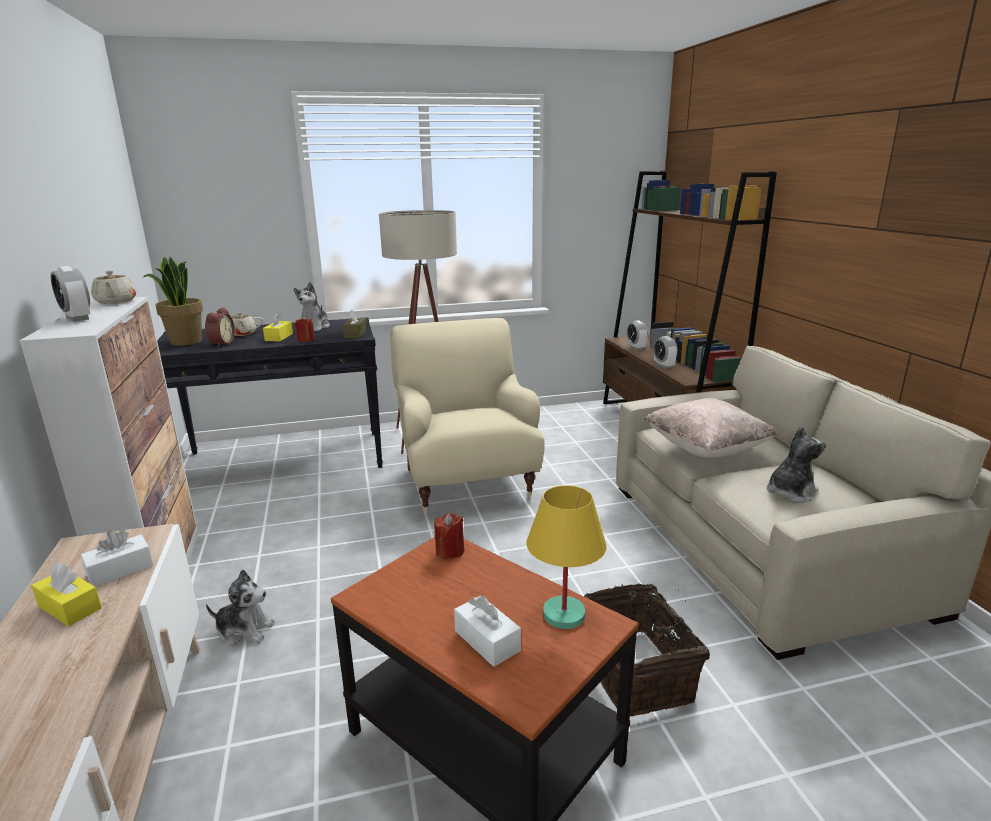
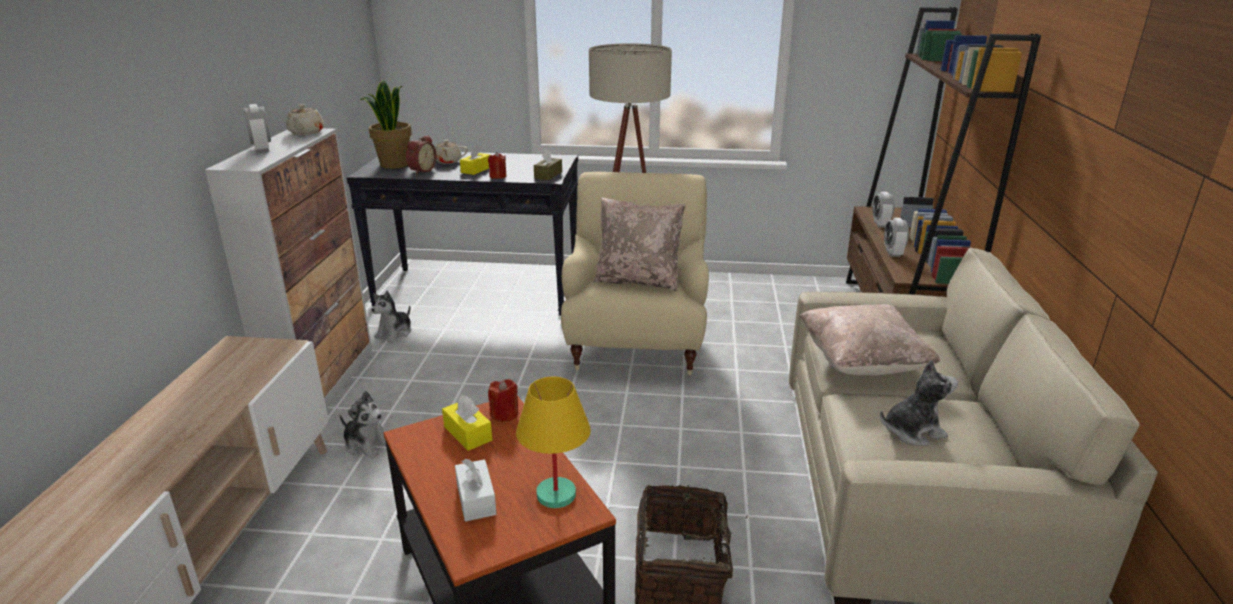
camera: 20 degrees right, 5 degrees up
yellow tissue box [31,563,102,626] -> yellow tissue box moved to [442,395,492,451]
white tissue box [81,530,153,587] -> none
plush toy [294,282,330,331] -> plush toy moved to [371,291,411,343]
none -> beige pillow [593,197,686,292]

